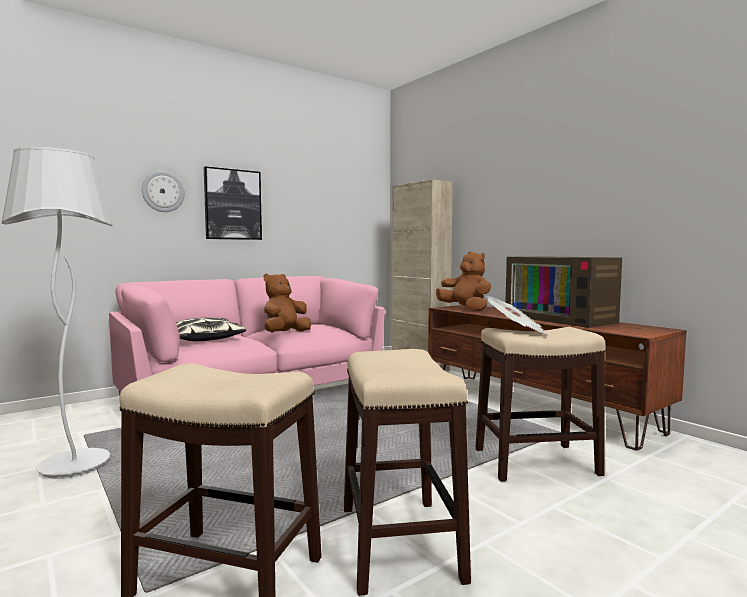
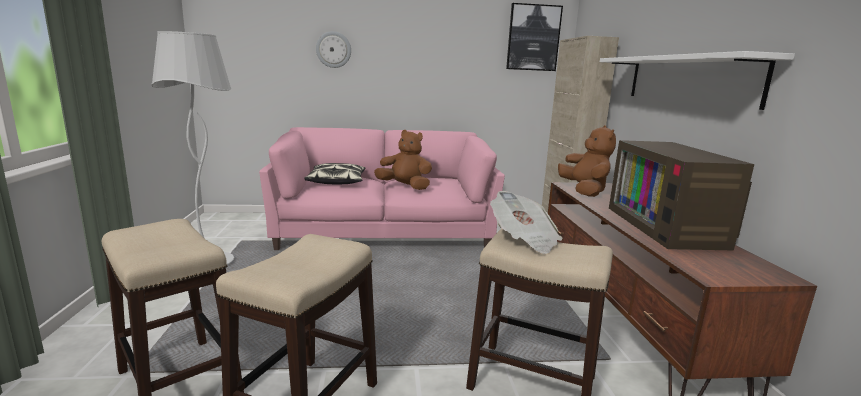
camera: 30 degrees right, 10 degrees up
picture [204,166,262,240] -> picture moved to [506,3,563,71]
brown plush toy [264,273,311,332] -> brown plush toy turned 45 degrees clockwise [374,130,432,190]
none -> white shelf [600,51,795,110]

